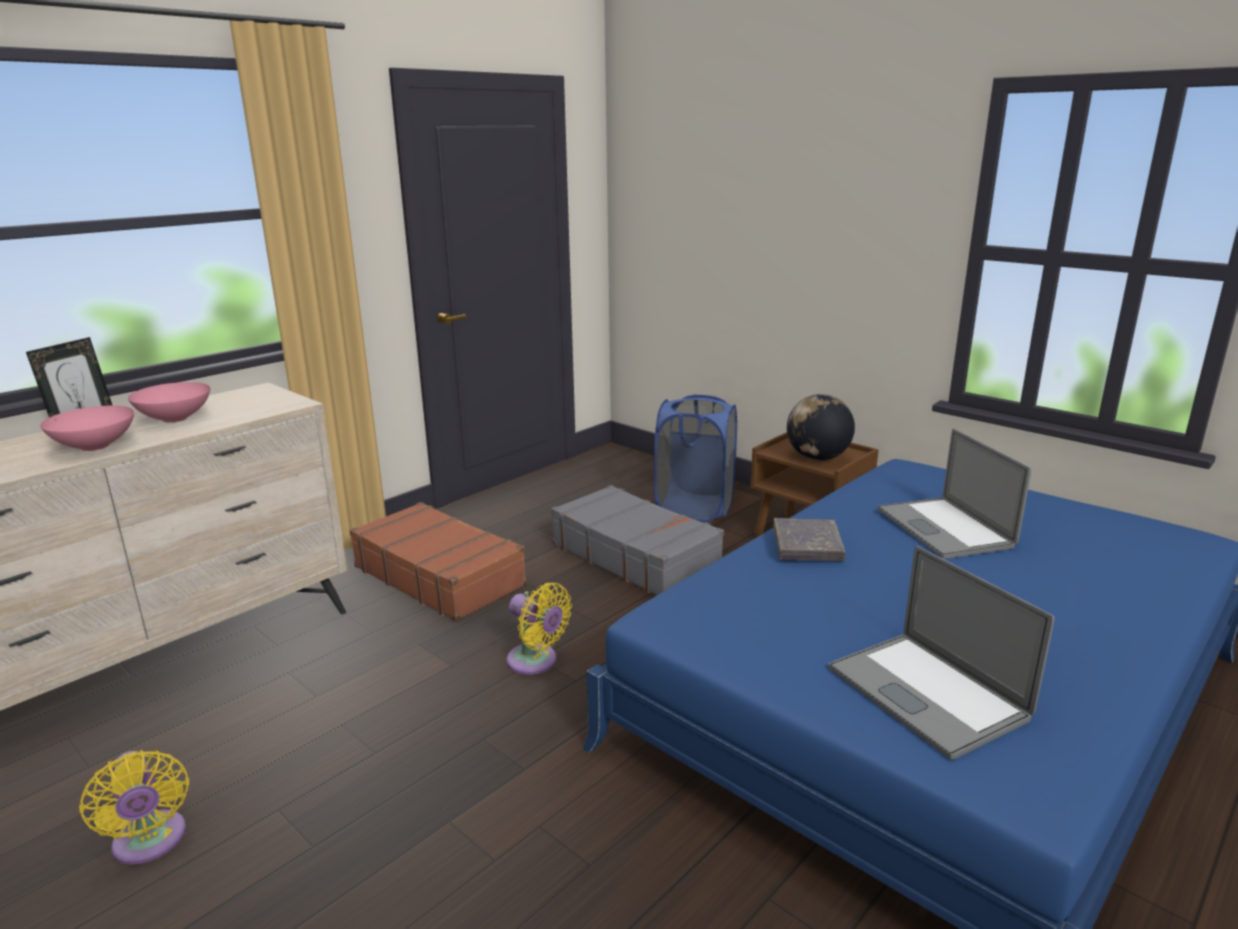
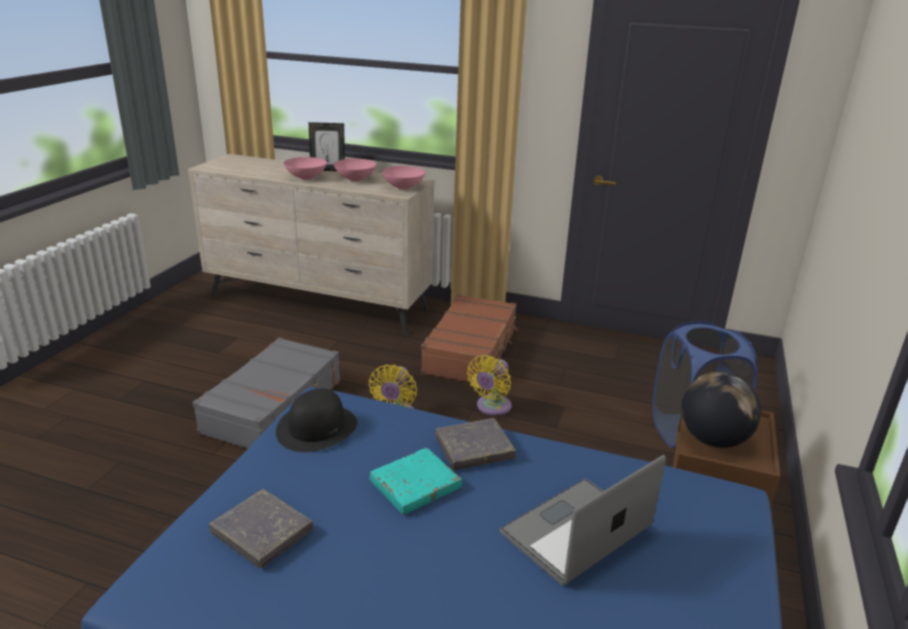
camera: 65 degrees right, 5 degrees up
yellow fan [79,750,189,864] -> yellow fan moved to [467,355,512,416]
grey suitcase [551,485,724,595] -> grey suitcase moved to [193,337,340,448]
laptop [828,546,1054,760] -> grey book [209,489,314,568]
none -> black hat [276,388,357,452]
none -> turquoise book [370,448,462,514]
none -> pink bowl [382,166,426,190]

